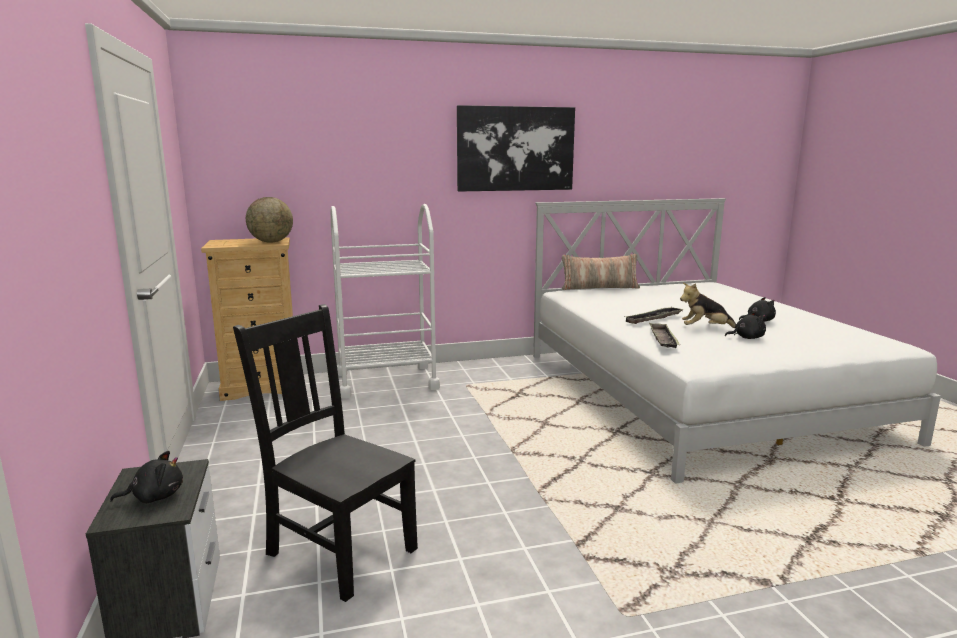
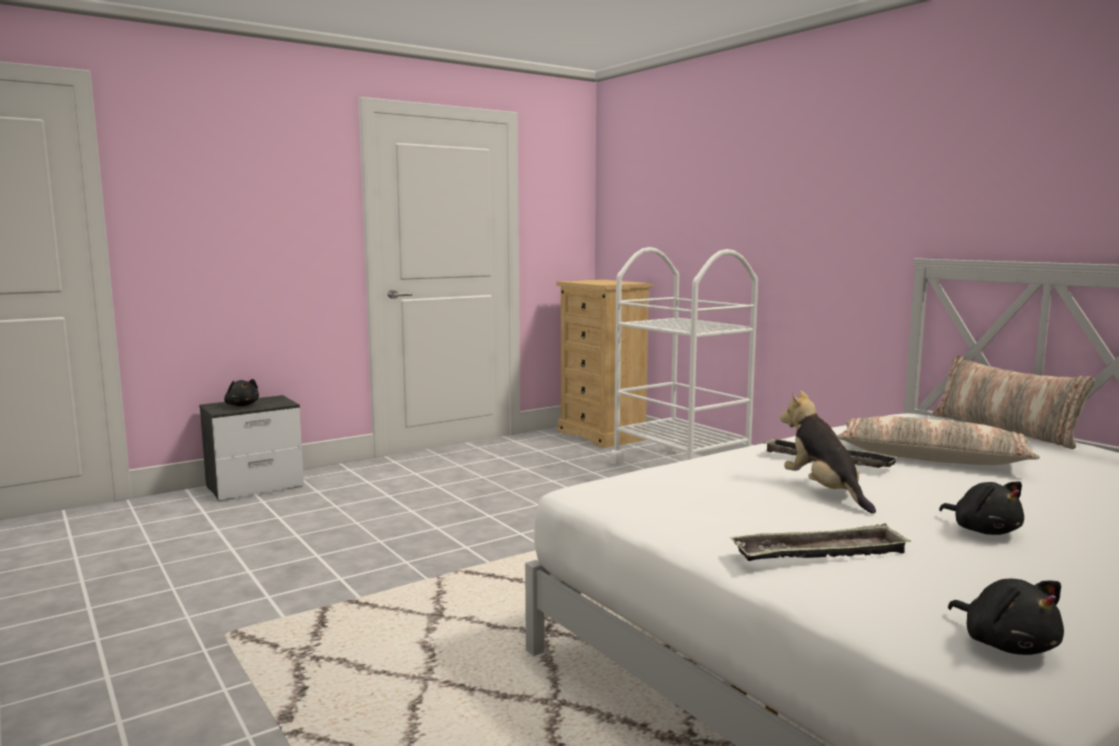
camera: 70 degrees right, 5 degrees down
black chair [233,304,418,602] -> none
globe [246,197,293,243] -> none
picture [457,105,575,192] -> none
tray [649,322,680,348] -> tray moved to [730,524,911,561]
black plush toy [725,312,766,339] -> black plush toy moved to [948,579,1064,655]
none -> pillow [836,416,1040,465]

